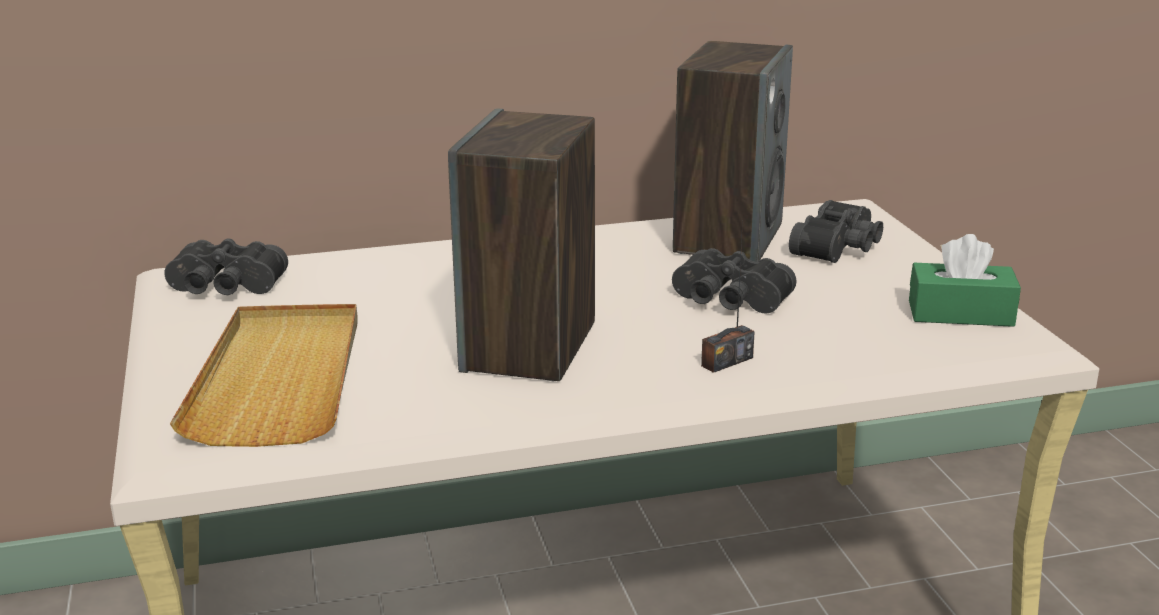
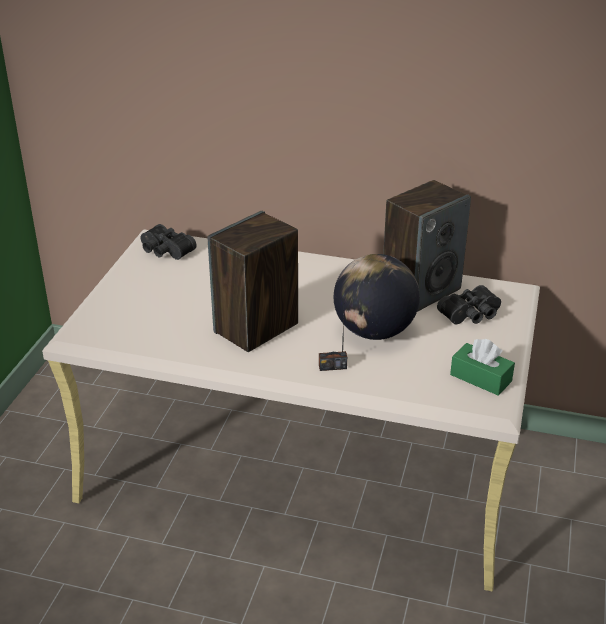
camera: 30 degrees right, 10 degrees up
beige tray [170,304,357,447] -> none
black binoculars [672,248,796,313] -> globe [334,254,420,340]

